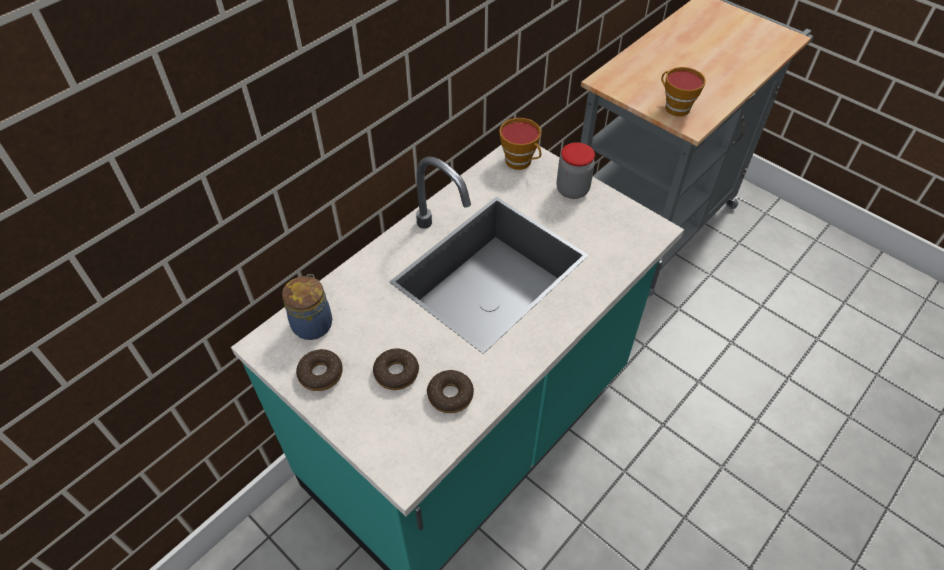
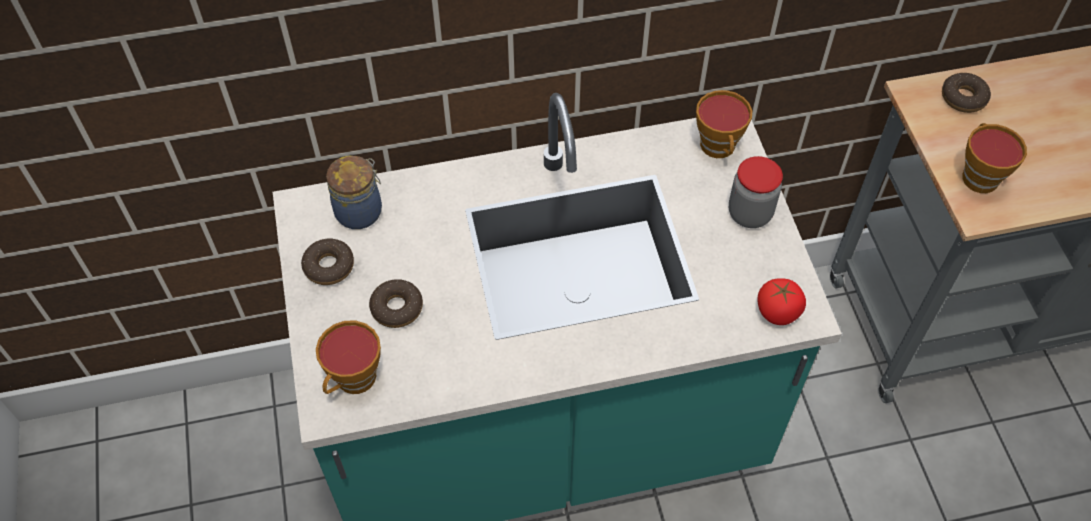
camera: 35 degrees right, 5 degrees up
donut [427,370,474,413] -> donut moved to [942,73,991,113]
none -> cup [316,320,381,394]
none -> tomato [757,278,806,325]

